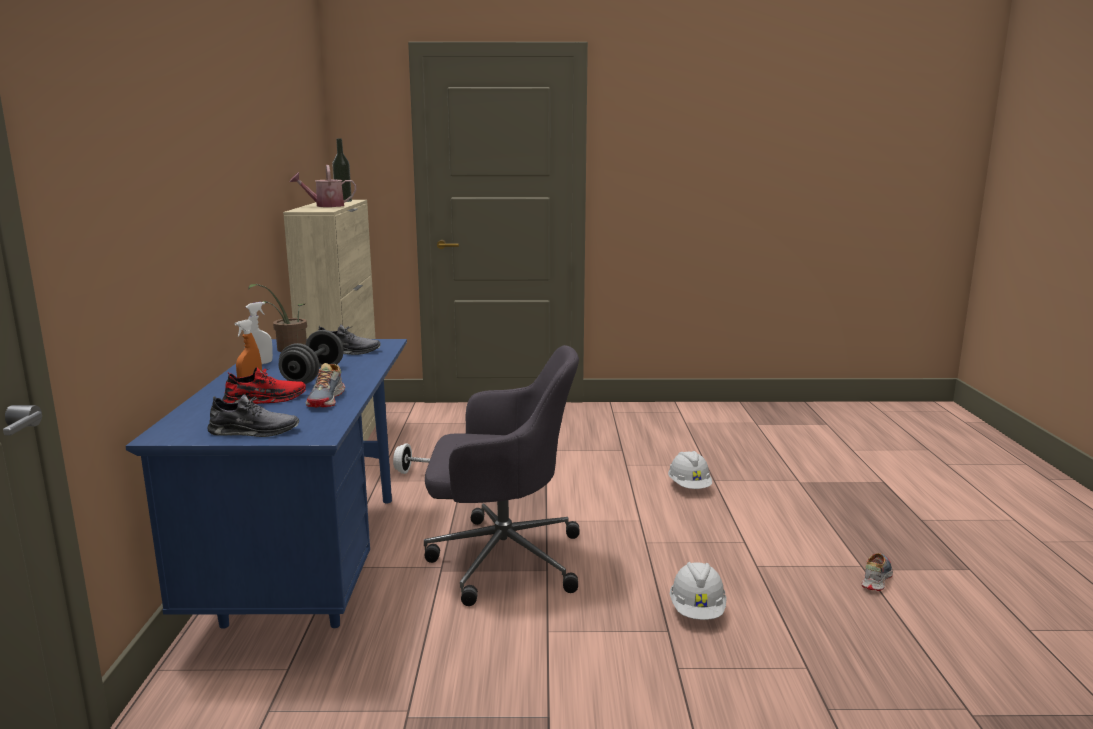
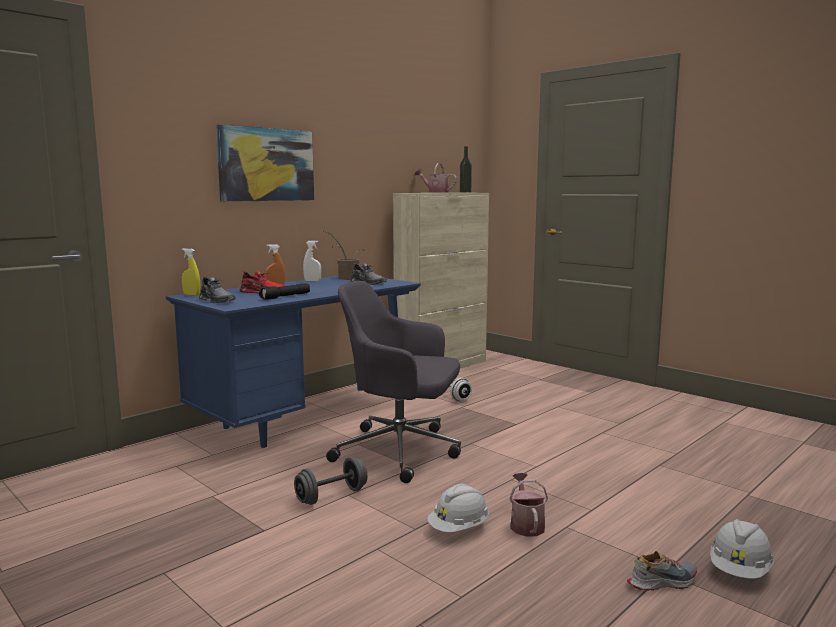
camera: 45 degrees right, 5 degrees down
grey dumbbell [279,330,344,384] -> grey dumbbell moved to [294,457,367,505]
shoe [306,363,345,407] -> black flashlight [259,283,310,300]
grey office chair [424,345,580,606] -> grey office chair turned 150 degrees clockwise [326,281,461,483]
white hard hat [668,451,712,489] -> white hard hat moved to [710,519,774,579]
none -> yellow spray bottle [182,248,200,296]
none -> picture [216,124,314,202]
none -> watering can [509,473,548,537]

